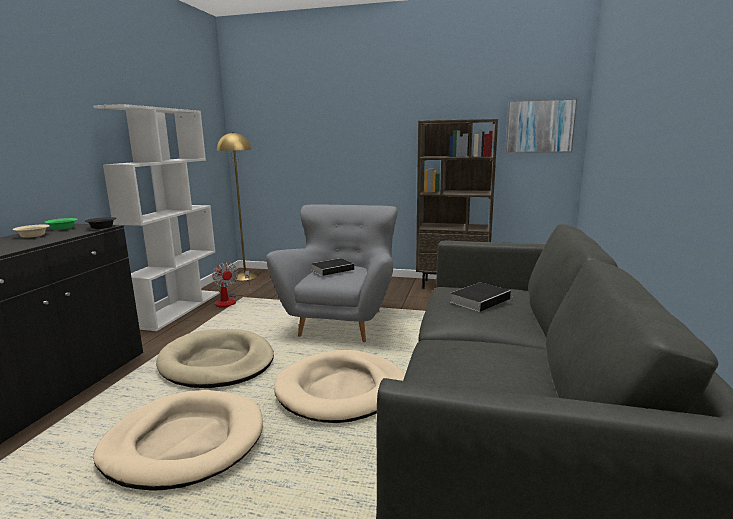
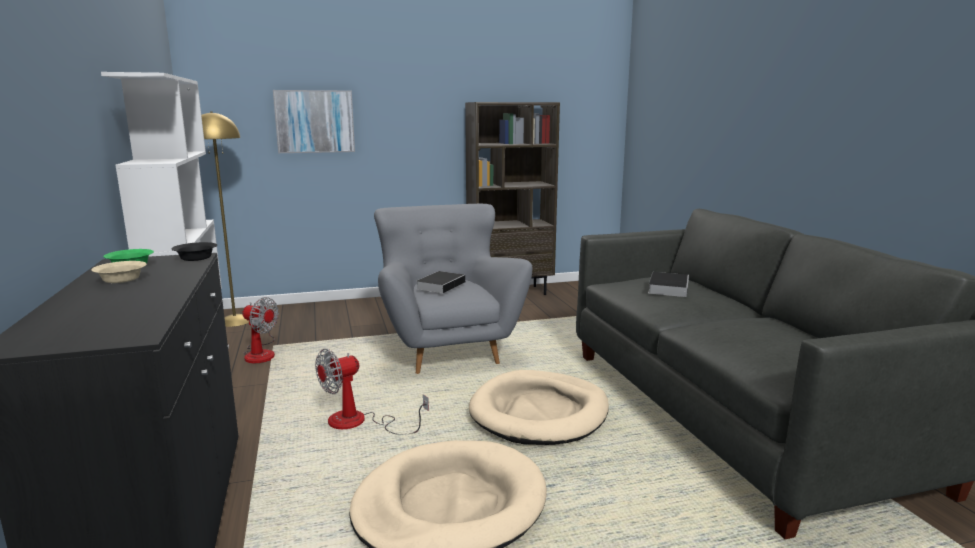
camera: 30 degrees left, 0 degrees up
beige dog bed [156,329,274,388] -> fan [315,349,429,435]
picture [506,98,577,153] -> picture moved to [273,90,355,153]

